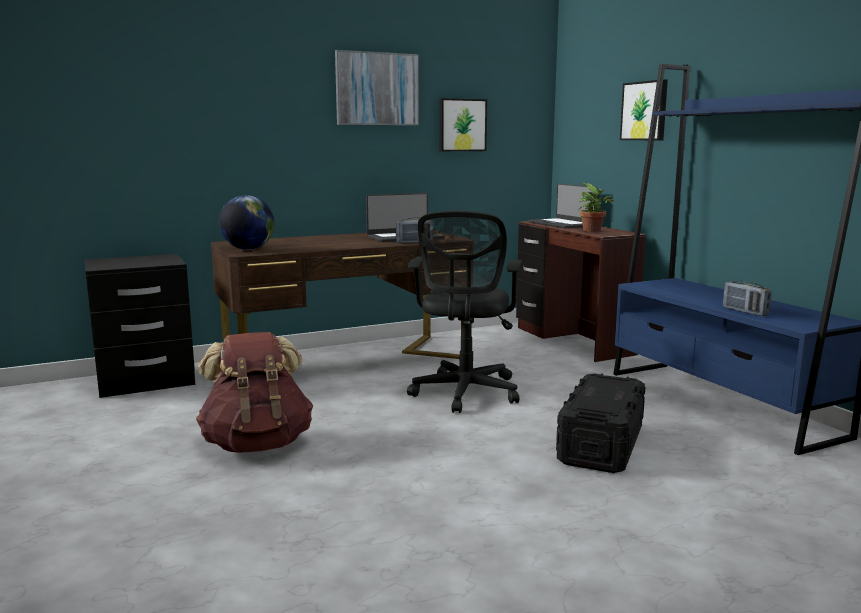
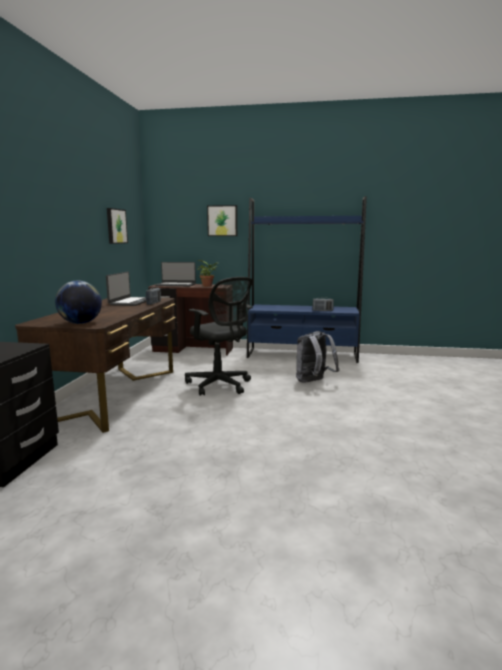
camera: 55 degrees left, 0 degrees up
brown backpack [196,332,313,453] -> none
picture [335,50,419,125] -> none
black storage box [556,373,645,473] -> grey backpack [296,331,339,383]

